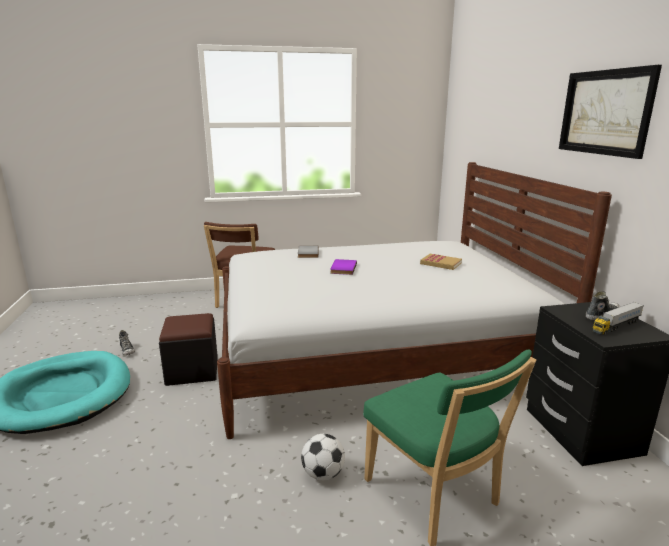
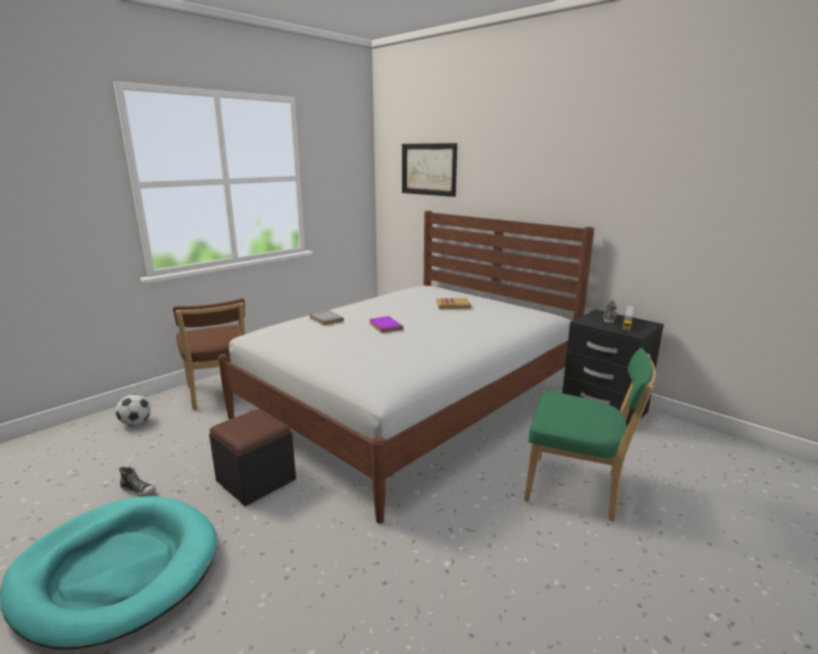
camera: 35 degrees left, 0 degrees up
football [301,434,345,480] -> football moved to [116,394,151,426]
picture [559,65,662,159] -> picture moved to [402,143,457,197]

